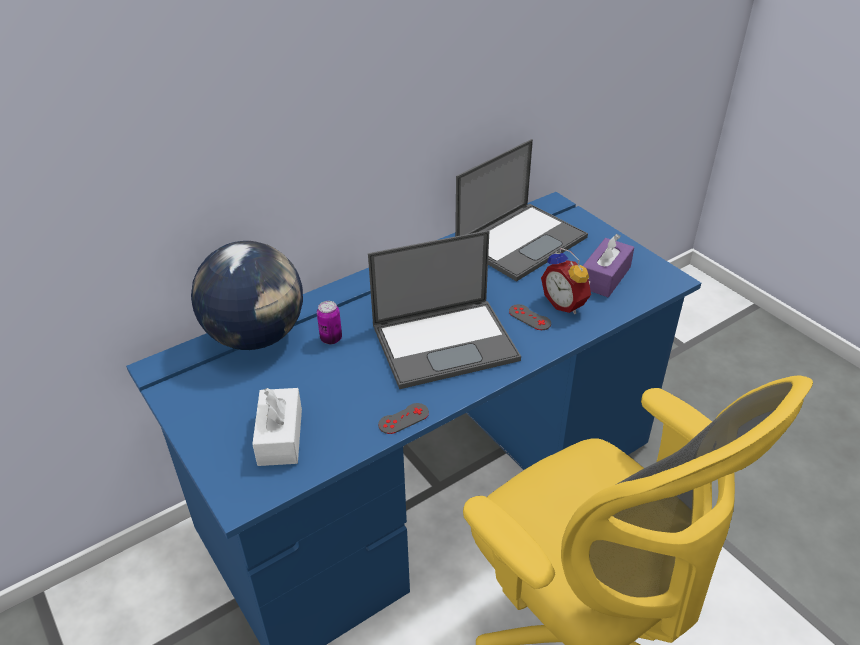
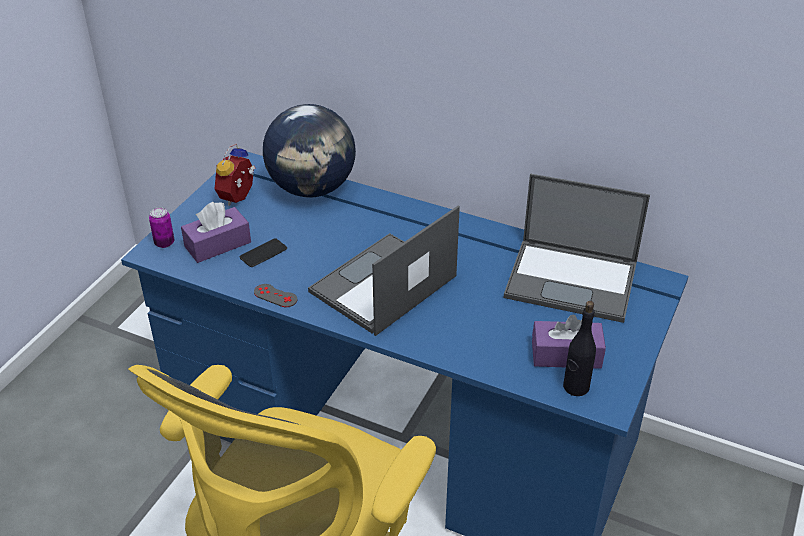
camera: 60 degrees right, 0 degrees up
white tissue box [252,388,302,466] -> purple tissue box [181,202,251,263]
can [317,301,342,344] -> can moved to [149,207,174,248]
laptop [368,230,521,389] -> laptop turned 90 degrees clockwise [308,206,460,336]
grey game controller [509,304,551,330] -> none
alarm clock [541,248,591,314] -> alarm clock moved to [214,143,255,206]
none -> phone [240,238,287,267]
none -> black bottle [563,301,596,396]

